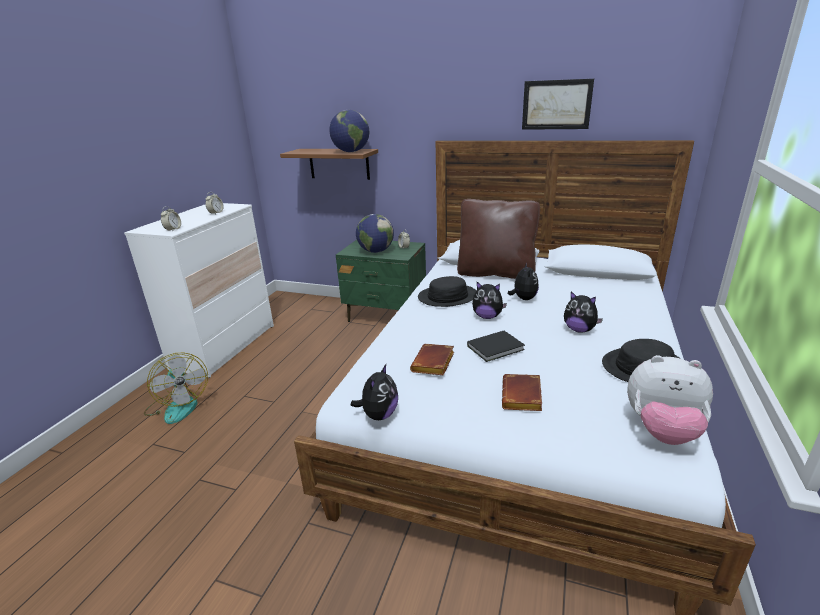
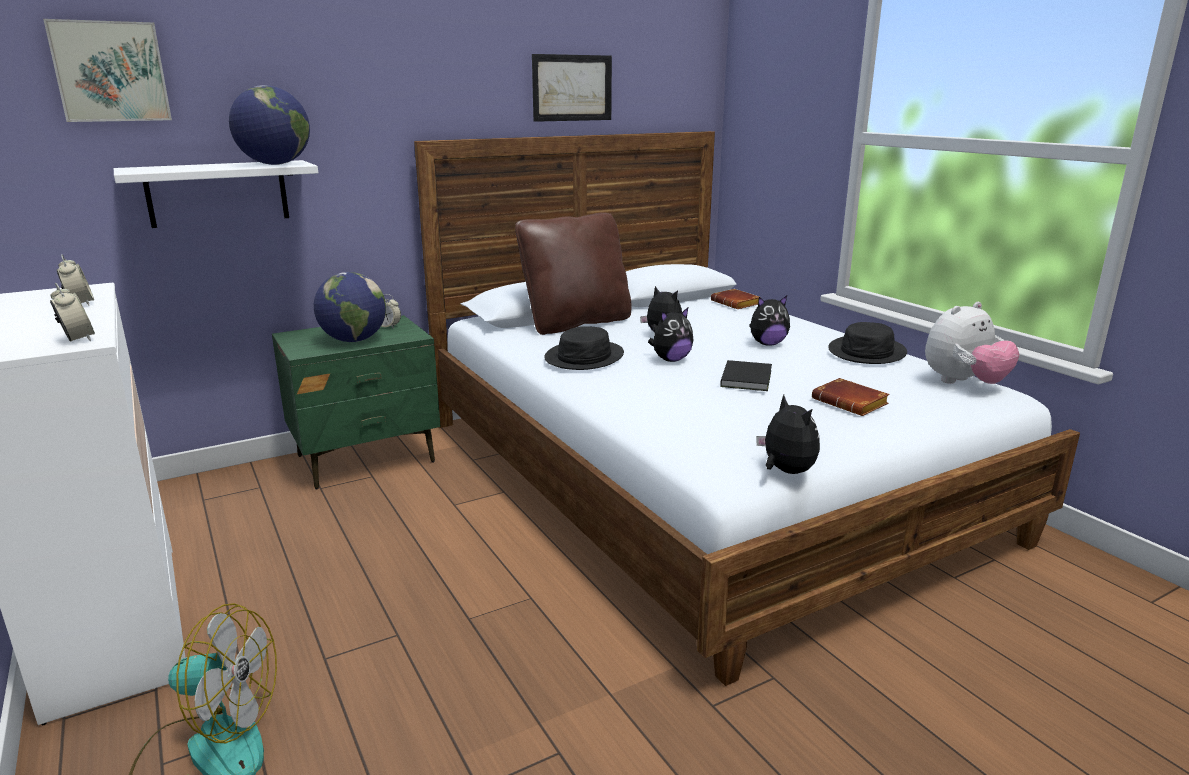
camera: 50 degrees left, 5 degrees down
brown shelf [280,149,378,180] -> white shelf [114,160,318,228]
brown book [410,344,454,375] -> brown book moved to [711,289,761,309]
none -> picture [43,19,172,122]

